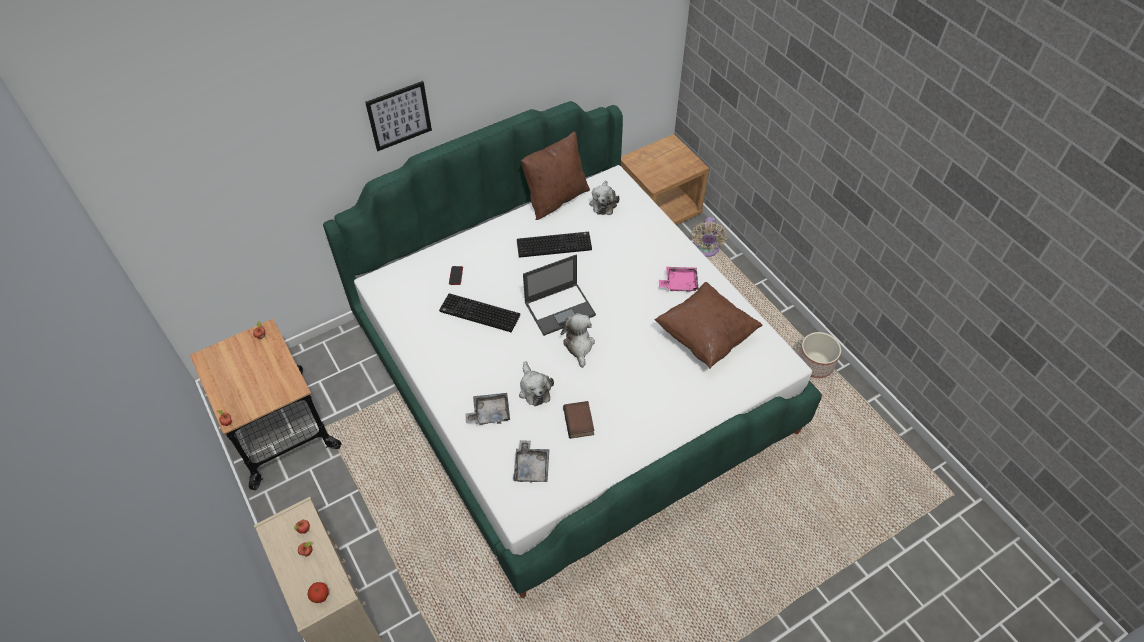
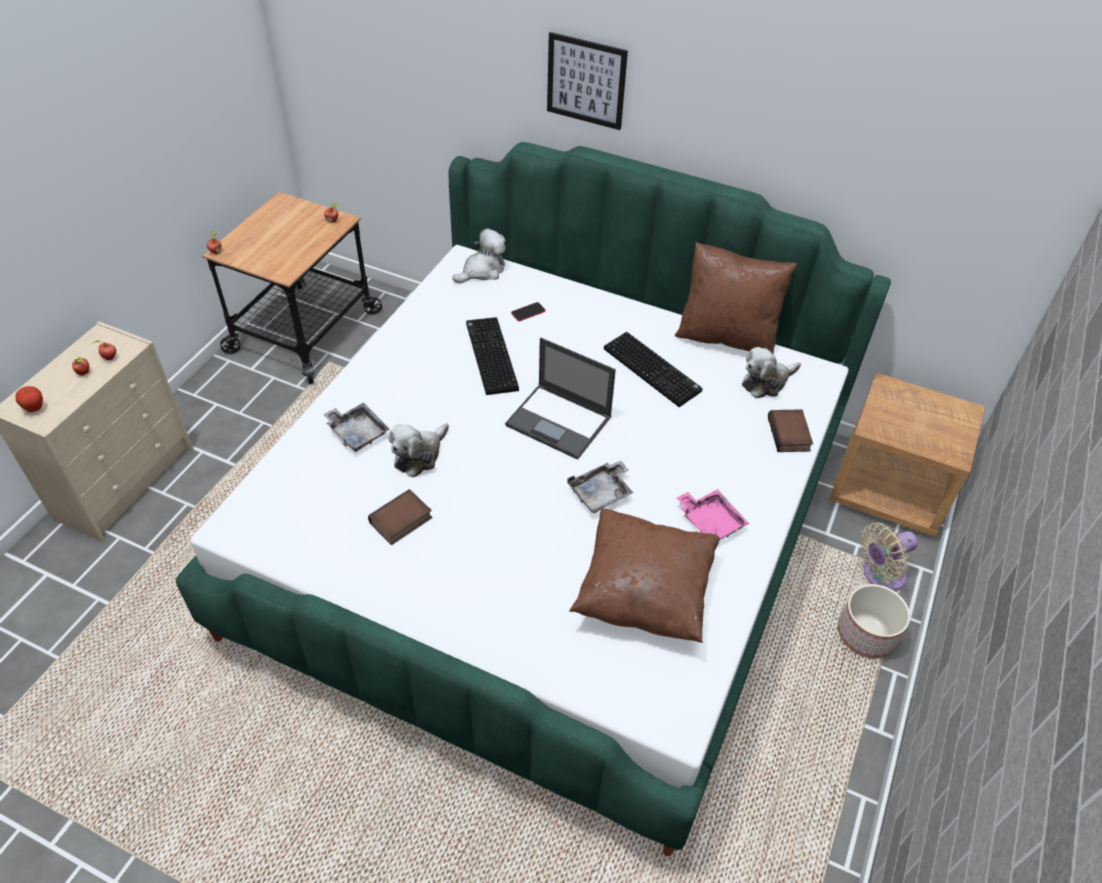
camera: 55 degrees right, 5 degrees down
grey tray [513,440,549,483] -> grey tray moved to [567,460,633,513]
plush toy [561,313,595,368] -> plush toy moved to [452,228,506,284]
planter [798,332,841,378] -> planter moved to [838,584,910,658]
none -> book [768,409,813,452]

